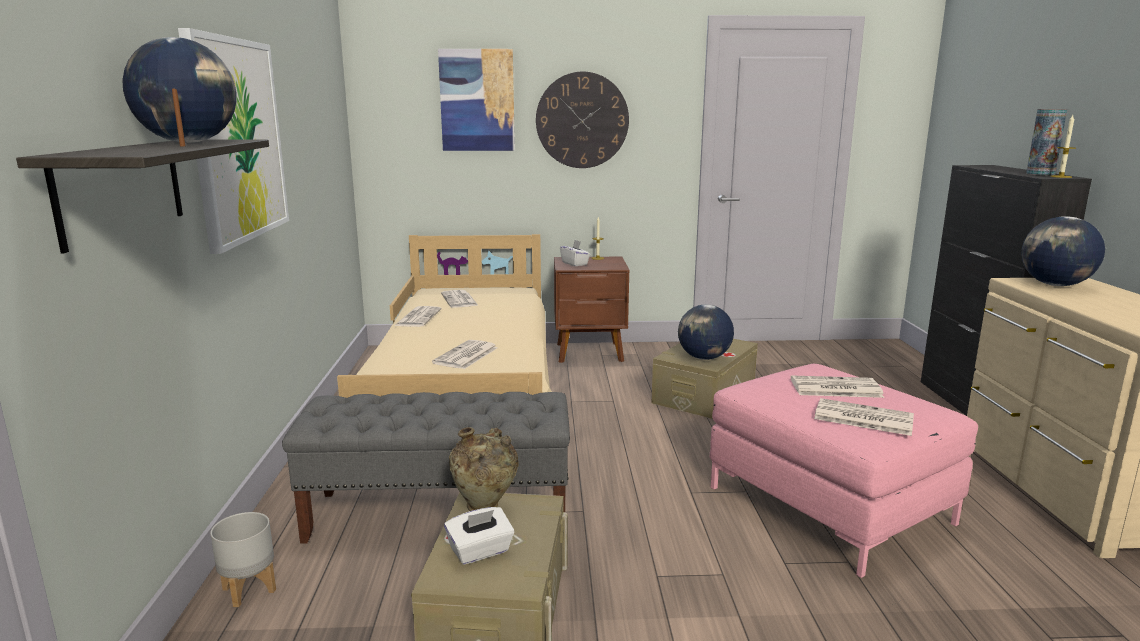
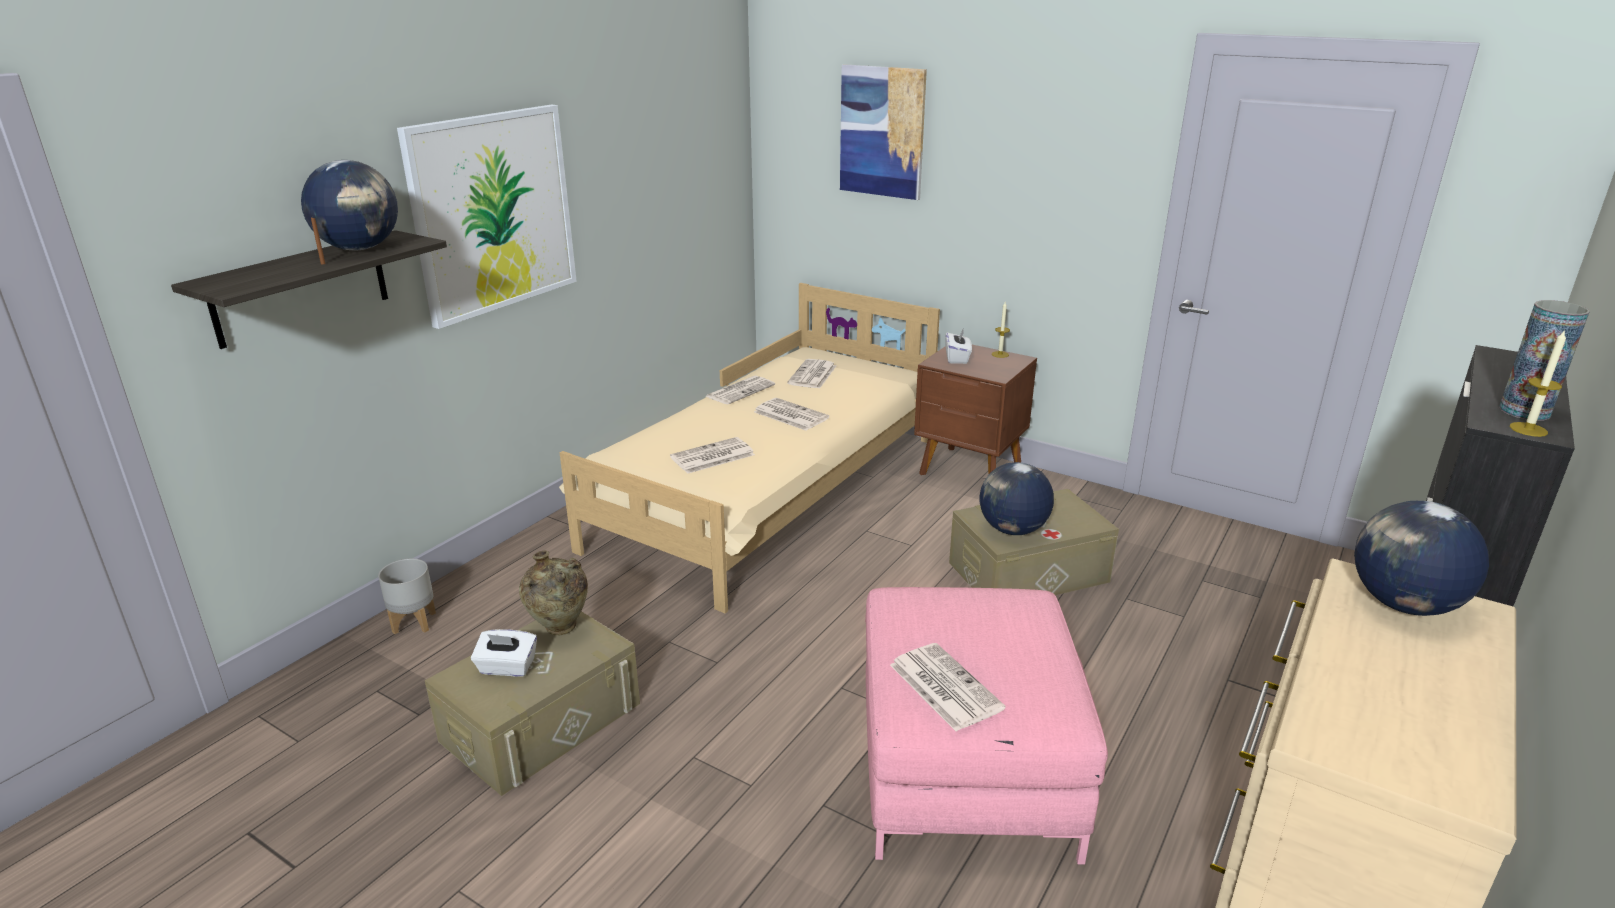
camera: 35 degrees right, 10 degrees up
grey bench [282,392,570,544] -> none
wall clock [536,72,629,168] -> none
newspaper [791,375,884,398] -> newspaper moved to [754,398,829,431]

